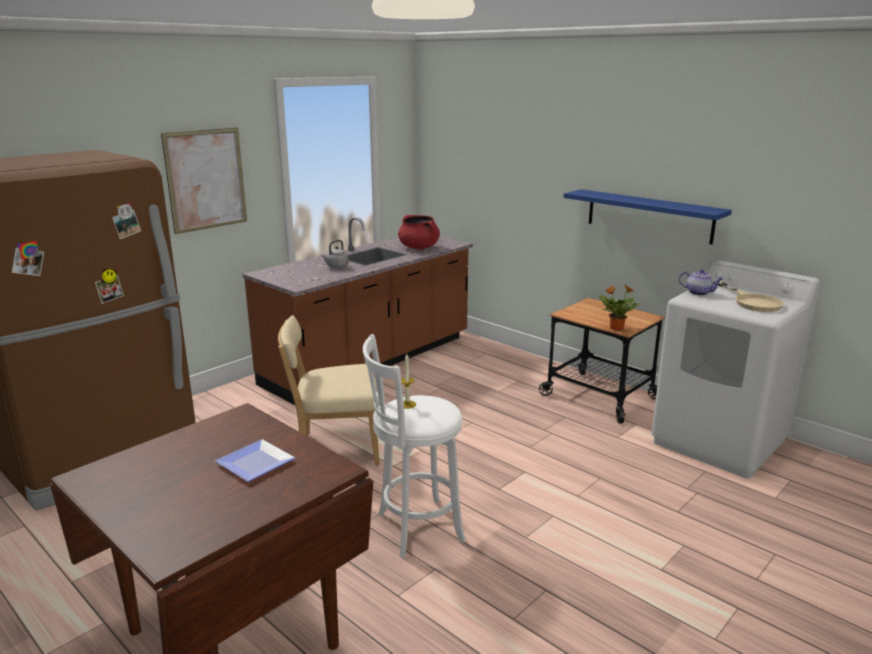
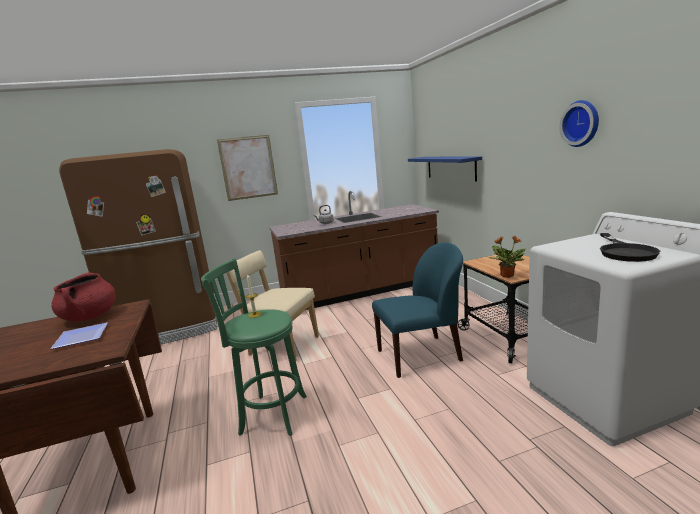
camera: 30 degrees right, 5 degrees down
white stool [363,334,466,558] -> green stool [201,258,307,436]
red cooking pot [398,215,440,249] -> red cooking pot moved to [52,273,115,322]
blue shelf [564,189,732,244] -> blue shelf moved to [408,156,482,182]
teapot [679,269,723,296] -> none
beige frying pan [718,282,784,312] -> black frying pan [600,233,660,262]
none -> blue chair [372,242,463,378]
none -> wall clock [559,100,599,147]

